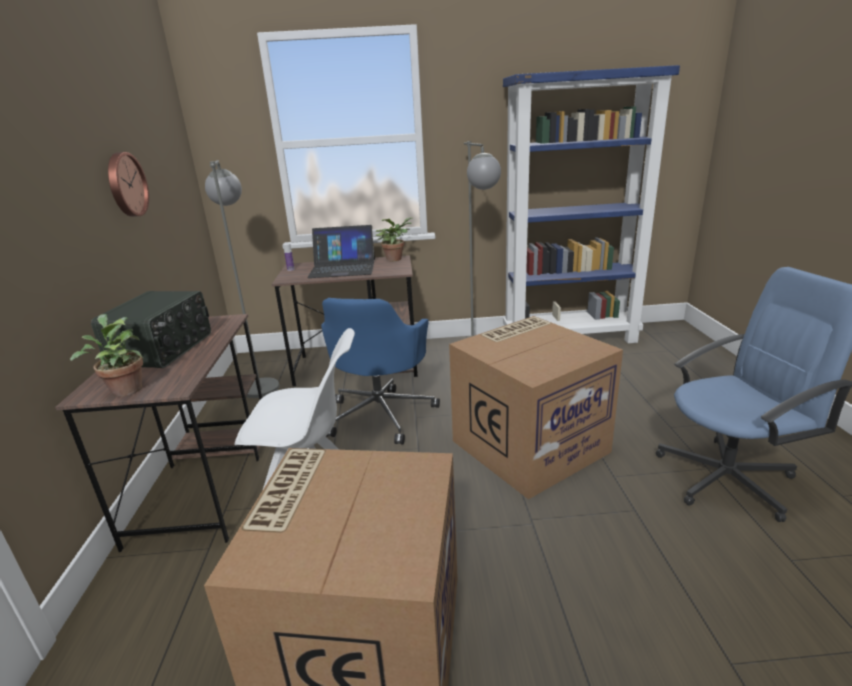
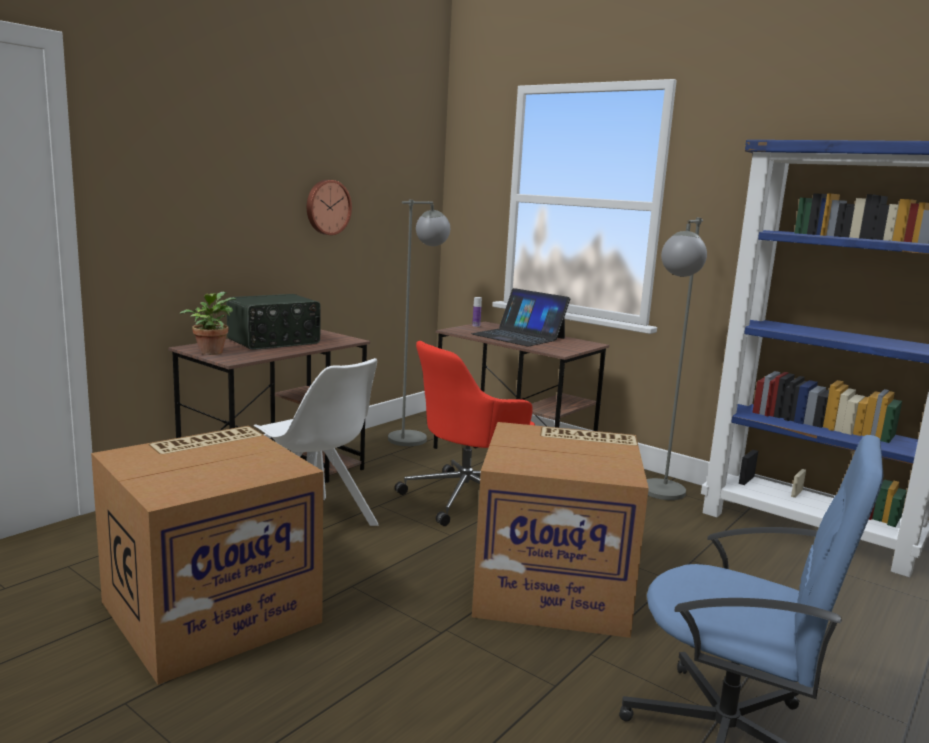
camera: 40 degrees right, 10 degrees down
blue office chair [321,298,440,444] -> red office chair [395,341,535,526]
potted plant [375,217,414,261] -> none

